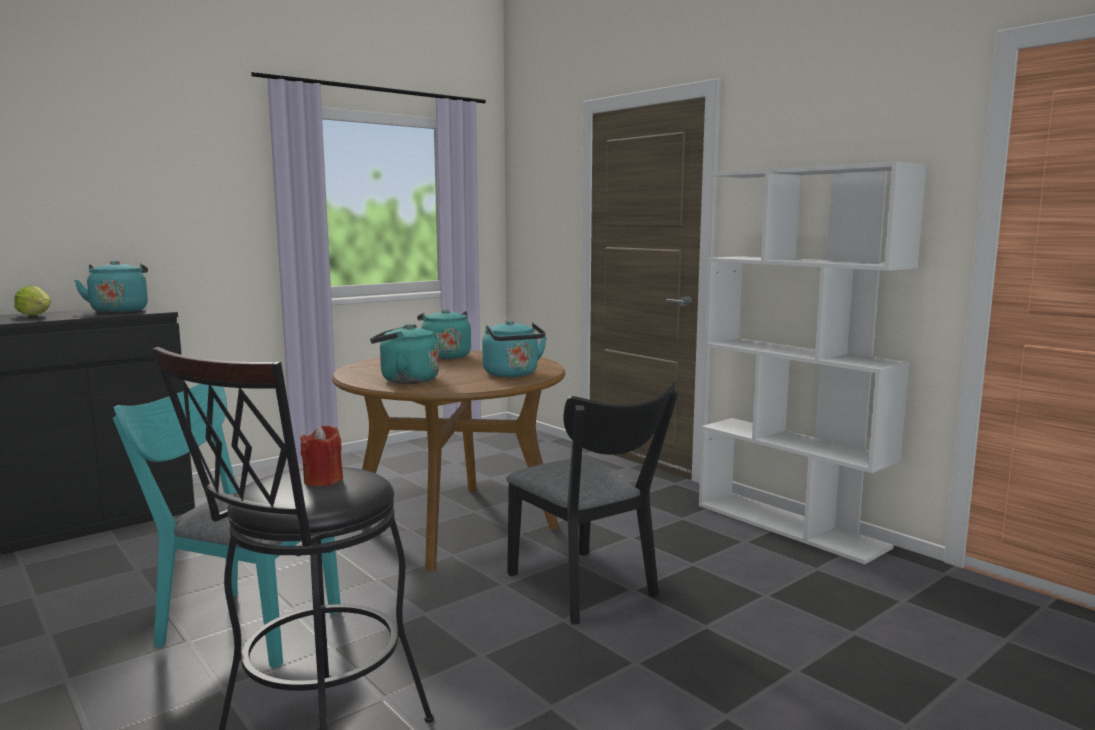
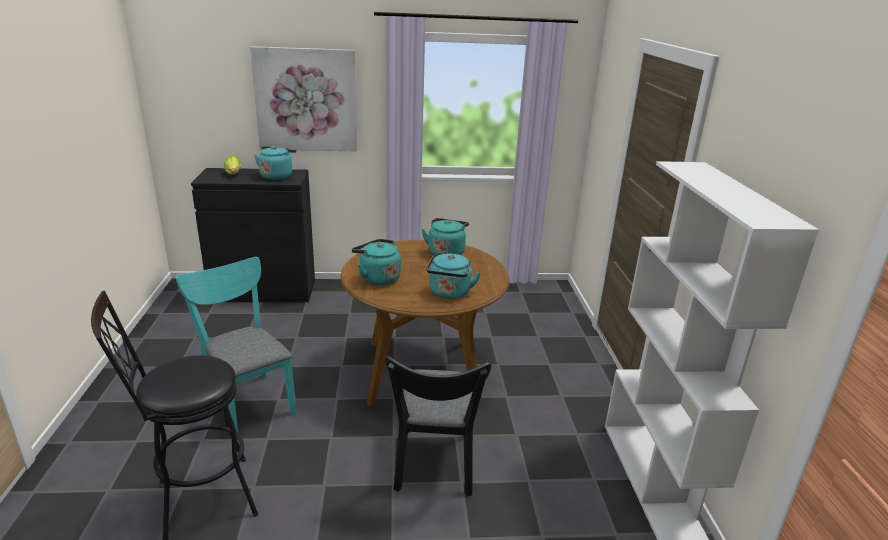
camera: 35 degrees right, 15 degrees up
red candle [300,425,343,486] -> none
none -> picture [250,46,357,152]

